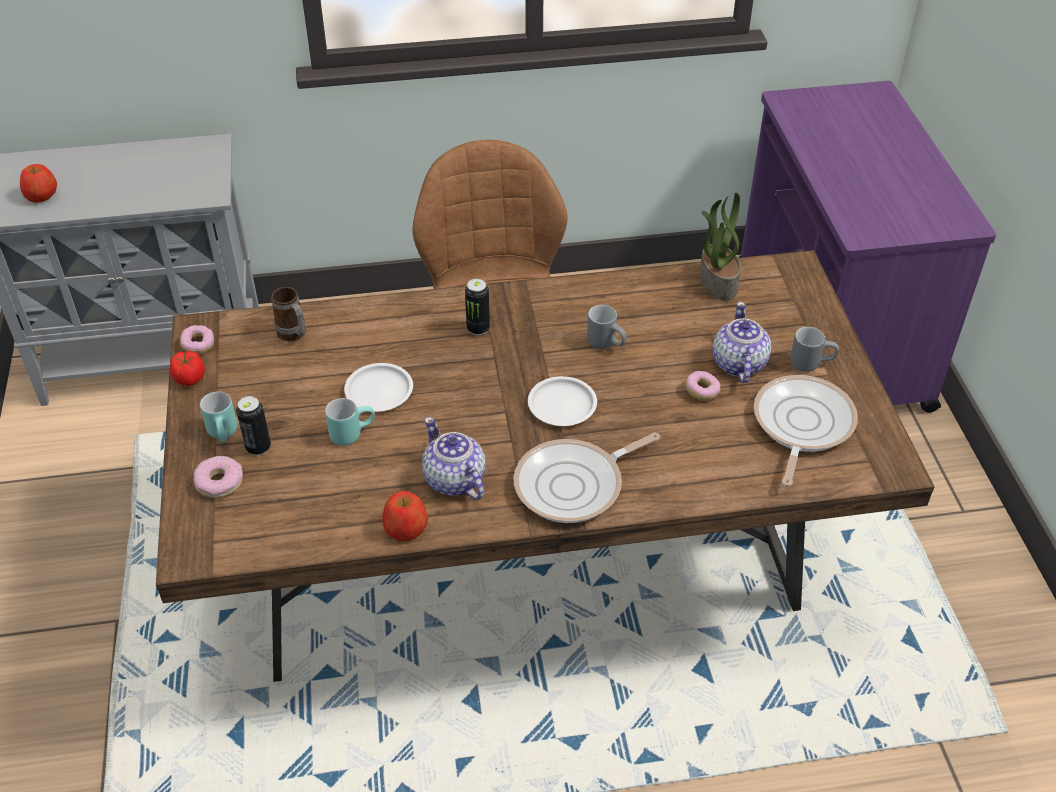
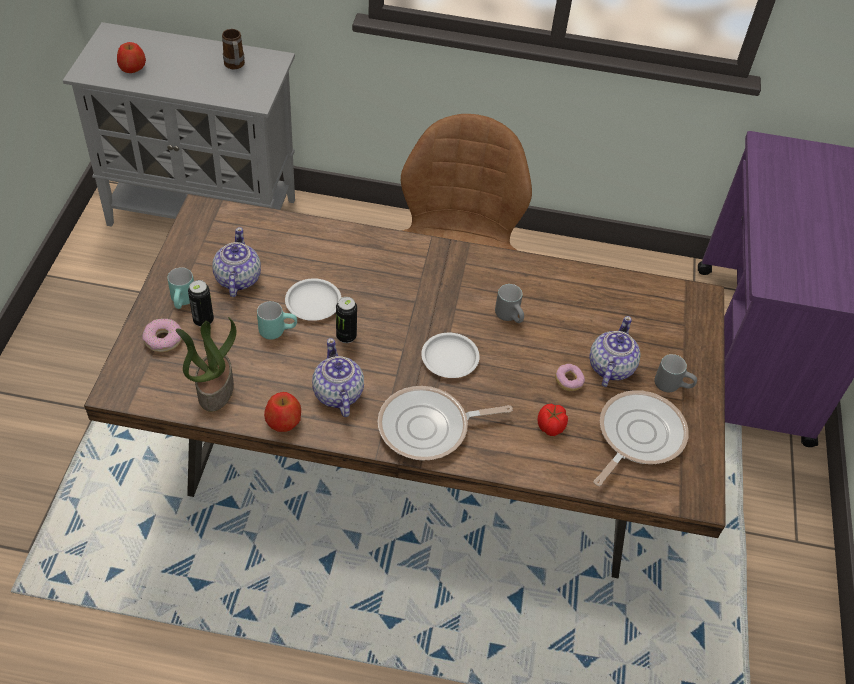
camera: 15 degrees right, 5 degrees up
tomato [170,351,205,386] -> tomato moved to [537,404,568,436]
donut [180,325,214,354] -> none
mug [271,287,306,341] -> mug moved to [222,29,245,69]
can [465,279,490,335] -> can moved to [336,297,357,343]
potted plant [699,193,741,301] -> potted plant moved to [176,317,236,412]
none -> teapot [213,227,261,297]

